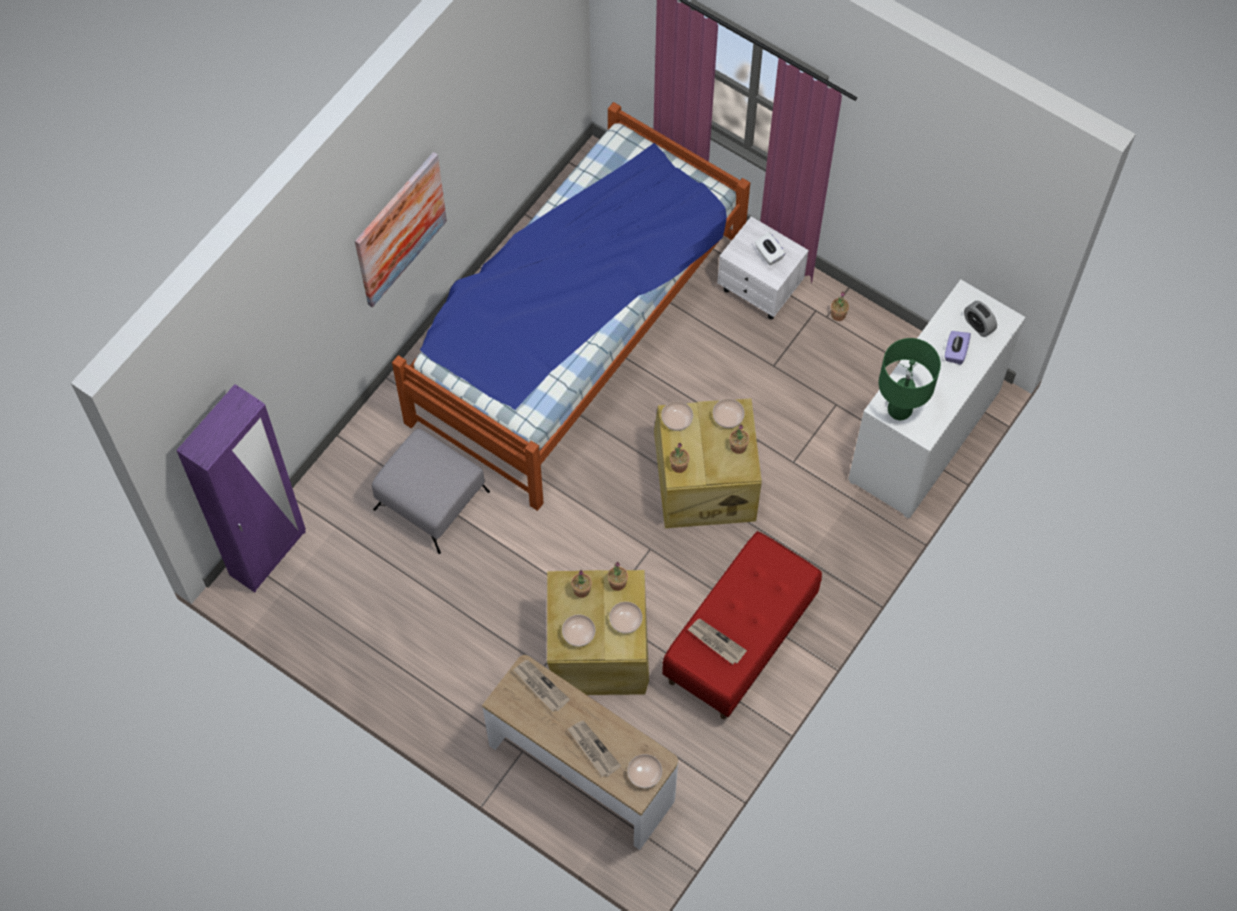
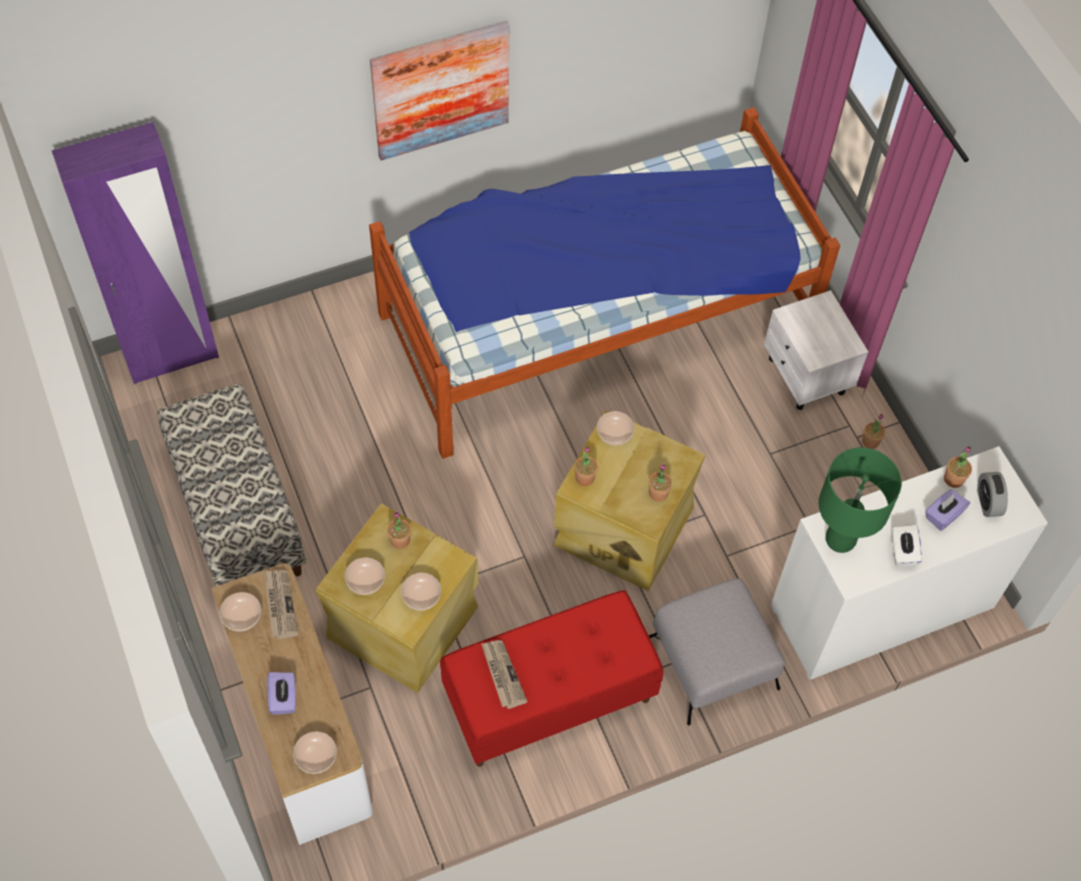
camera: 30 degrees right, 5 degrees down
grey ottoman [372,429,490,554] -> grey ottoman moved to [649,578,785,725]
newspaper [567,721,621,777] -> purple tissue box [267,672,296,715]
potted plant [608,562,628,591] -> potted plant moved to [944,446,972,488]
bowl [713,399,745,428] -> bowl moved to [219,592,261,631]
white tissue box [754,232,786,265] -> white tissue box moved to [892,525,922,567]
none -> bench [158,384,306,586]

